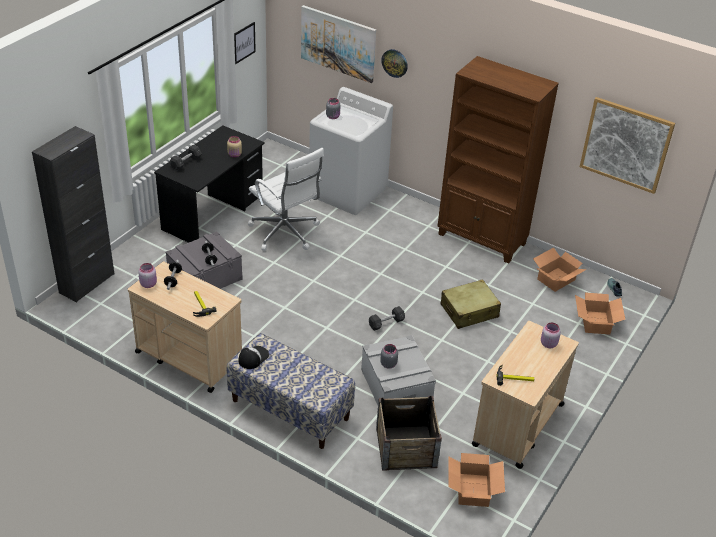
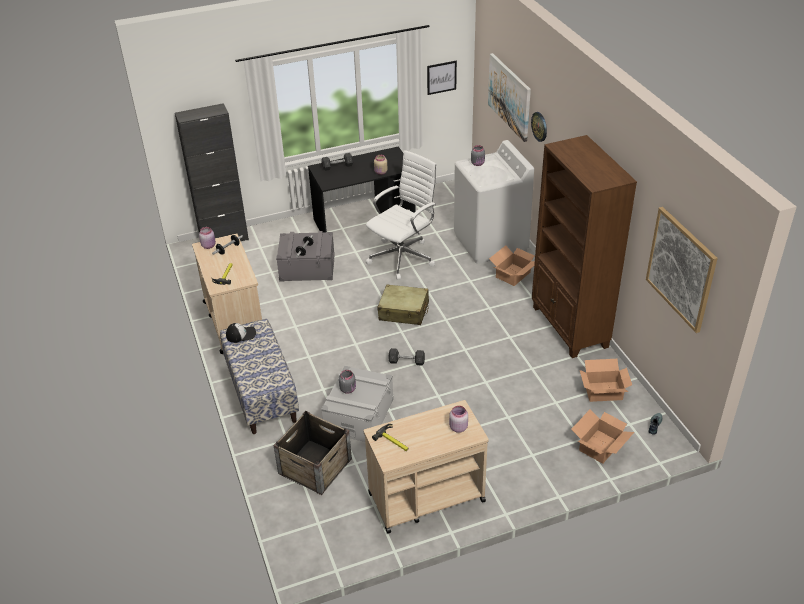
camera: 40 degrees right, 0 degrees up
white office chair [248,148,324,251] -> white office chair turned 135 degrees counterclockwise [366,150,437,280]
beige suitcase [440,279,501,329] -> beige suitcase moved to [377,284,429,325]
cardboard box [448,453,505,507] -> cardboard box moved to [489,245,535,286]

